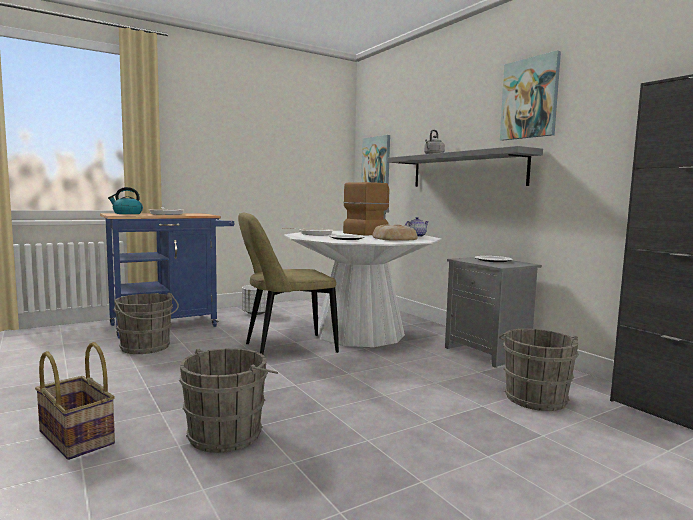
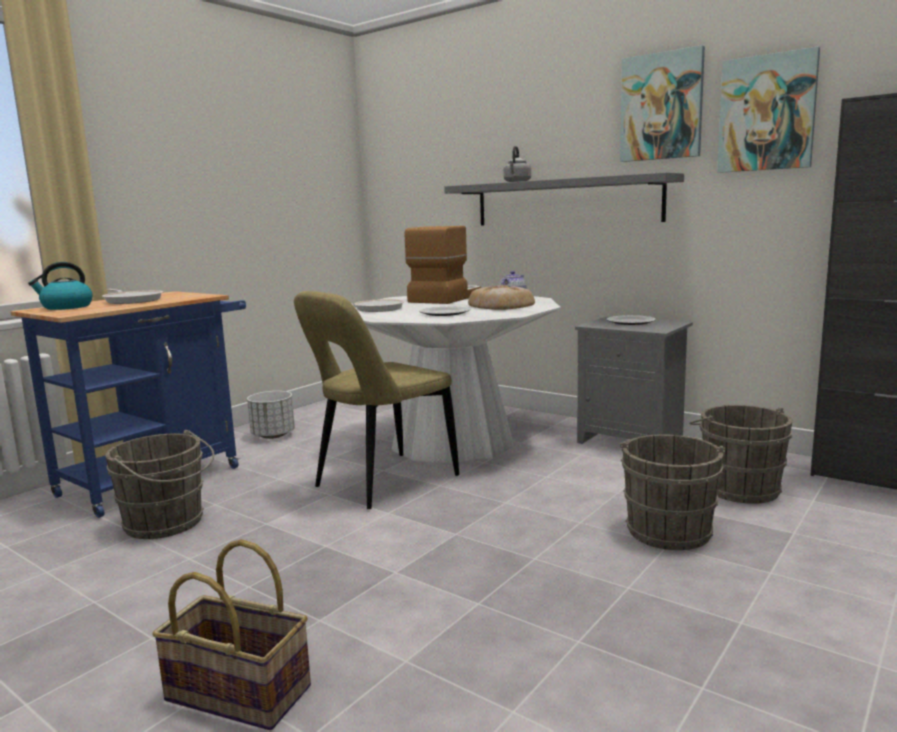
camera: 20 degrees left, 5 degrees up
grey bucket [179,348,278,453] -> grey bucket moved to [620,434,726,550]
picture [361,135,390,186] -> picture moved to [717,46,820,173]

